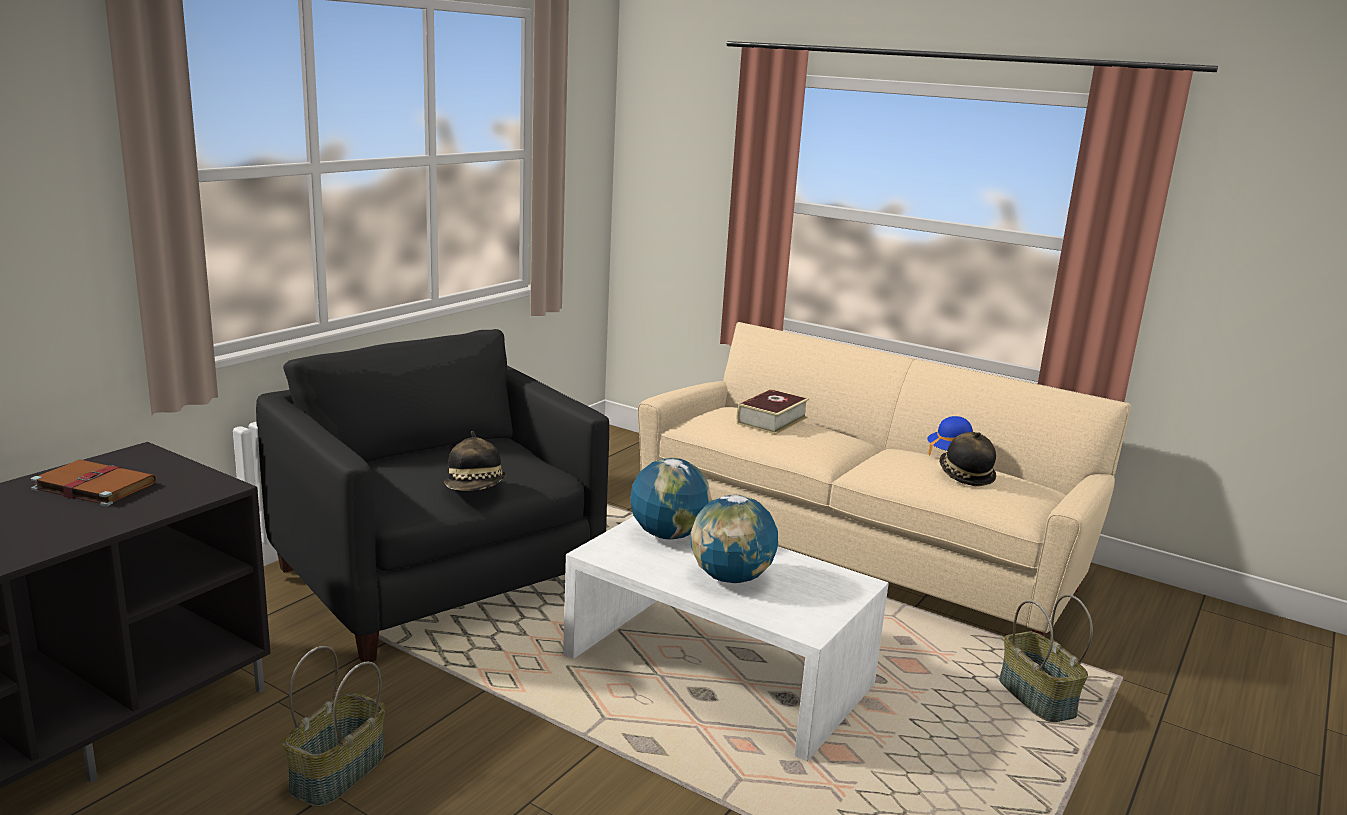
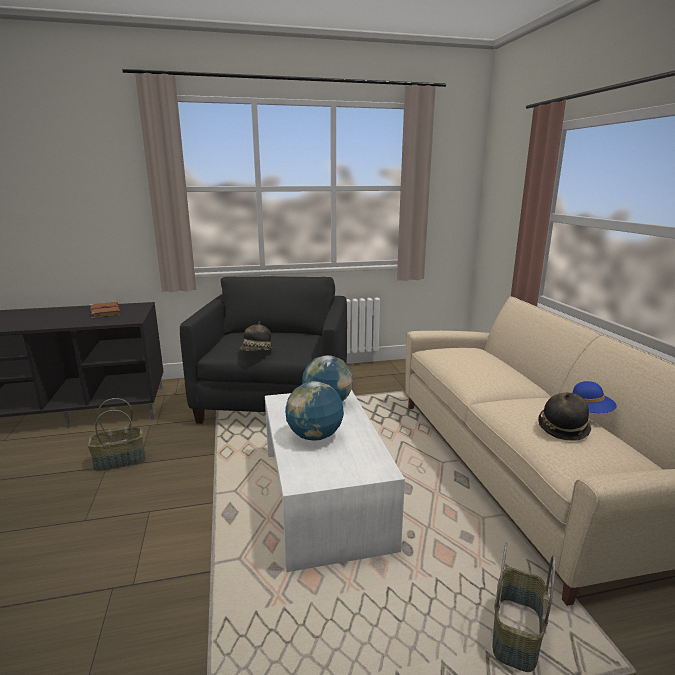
camera: 45 degrees right, 0 degrees up
book [737,389,809,435] -> none

